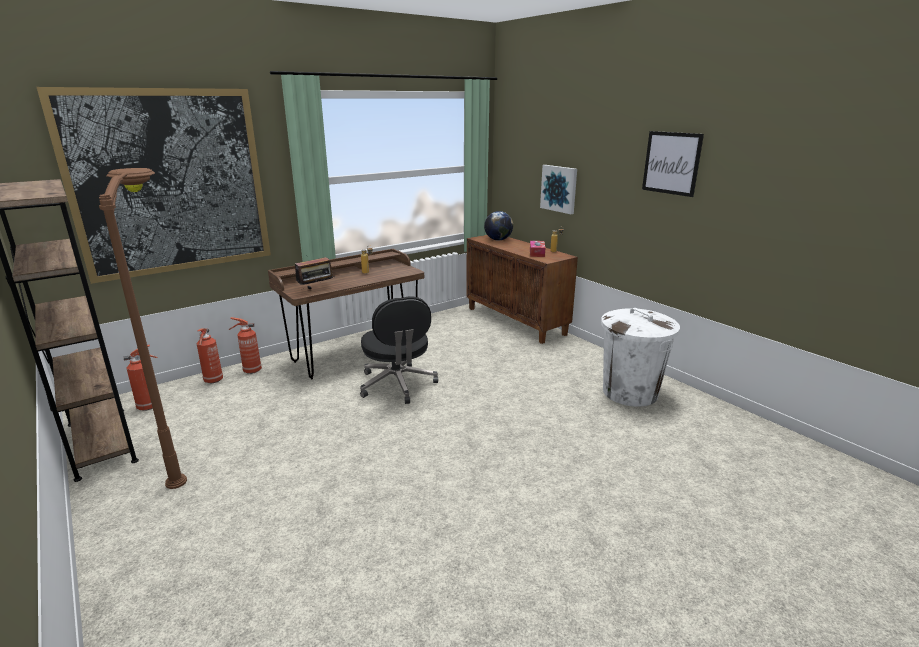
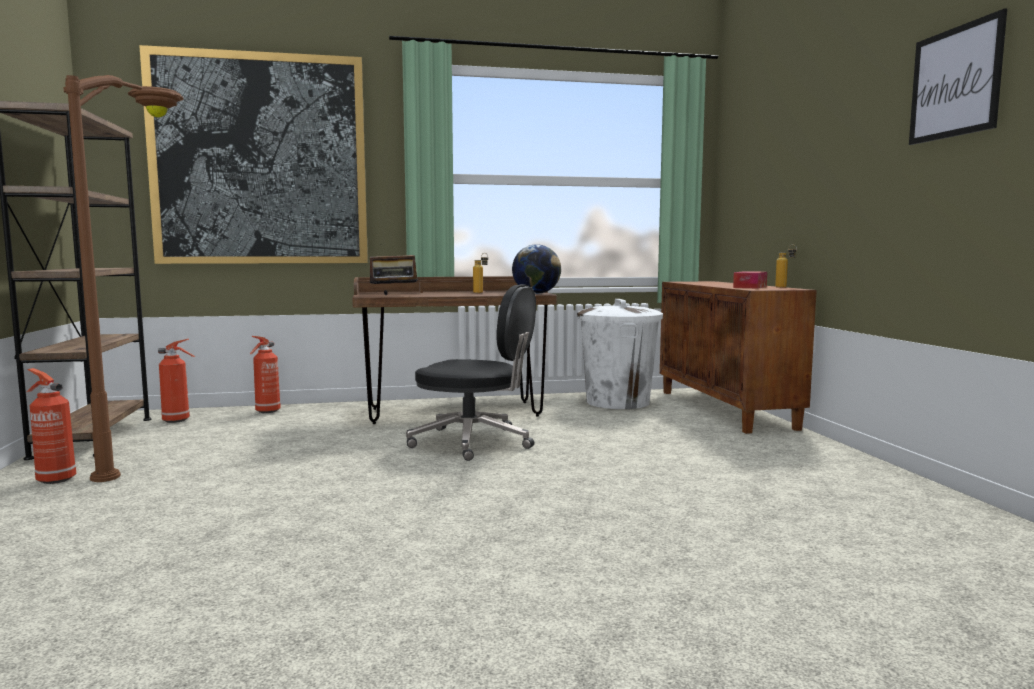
camera: 25 degrees right, 15 degrees down
fire extinguisher [229,317,262,374] -> fire extinguisher moved to [27,368,76,484]
black office chair [360,297,438,404] -> black office chair turned 75 degrees counterclockwise [406,284,536,461]
globe [484,211,513,241] -> globe moved to [512,244,561,294]
picture [540,165,577,214] -> none
white trash can [601,308,680,407] -> white trash can moved to [577,299,663,409]

